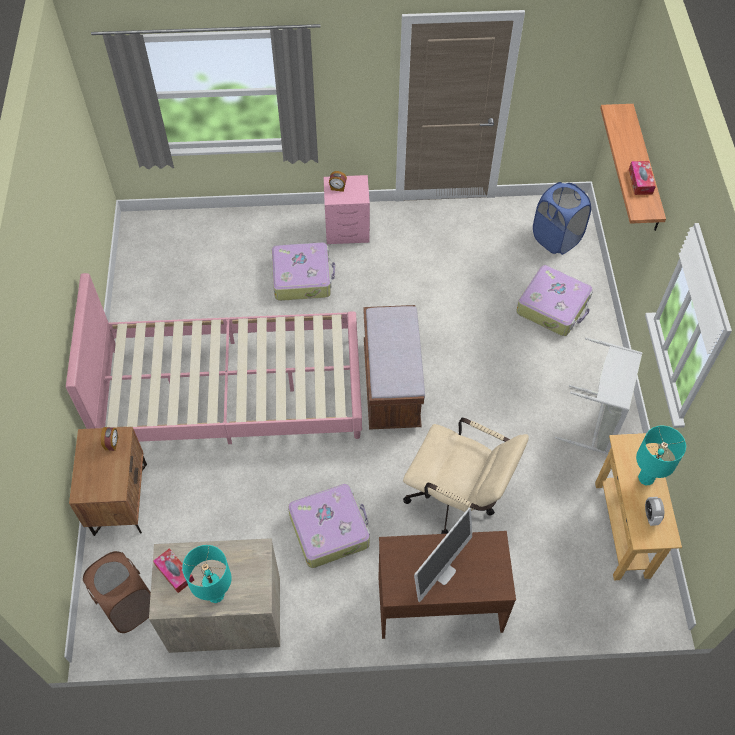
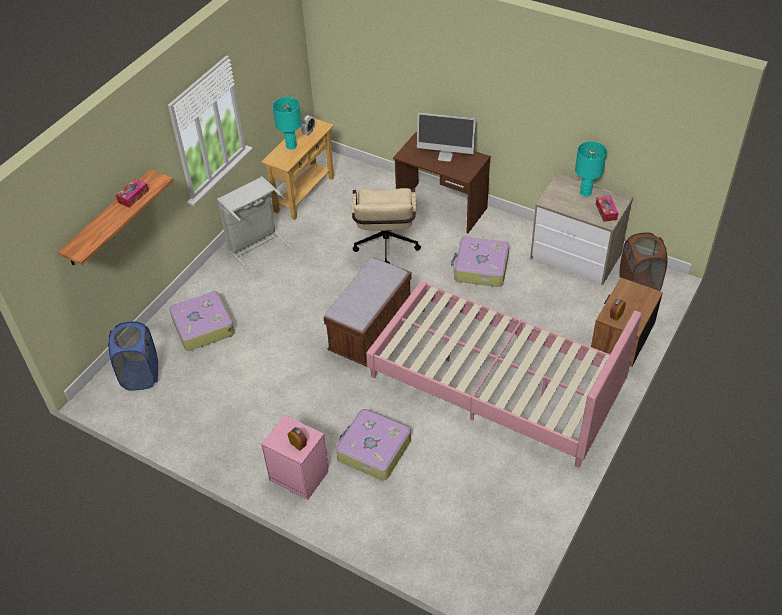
camera: 145 degrees left, 10 degrees down
beige office chair [403,418,529,534] -> beige office chair turned 150 degrees counterclockwise [352,188,421,264]
monitor [414,507,472,602] -> monitor turned 150 degrees counterclockwise [417,113,476,162]

